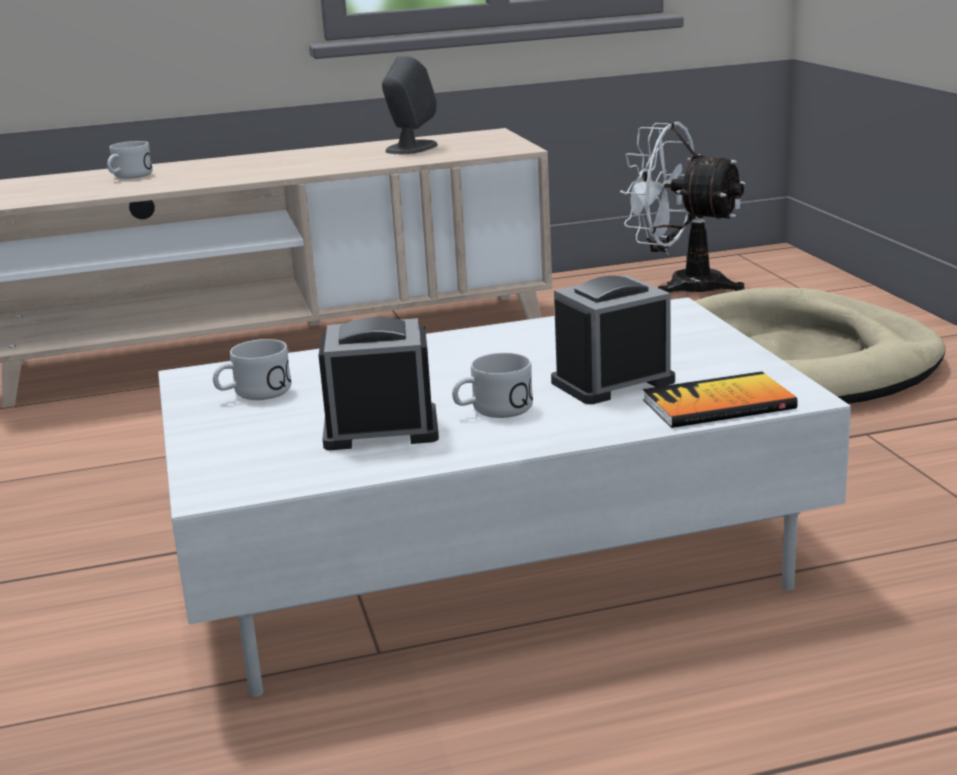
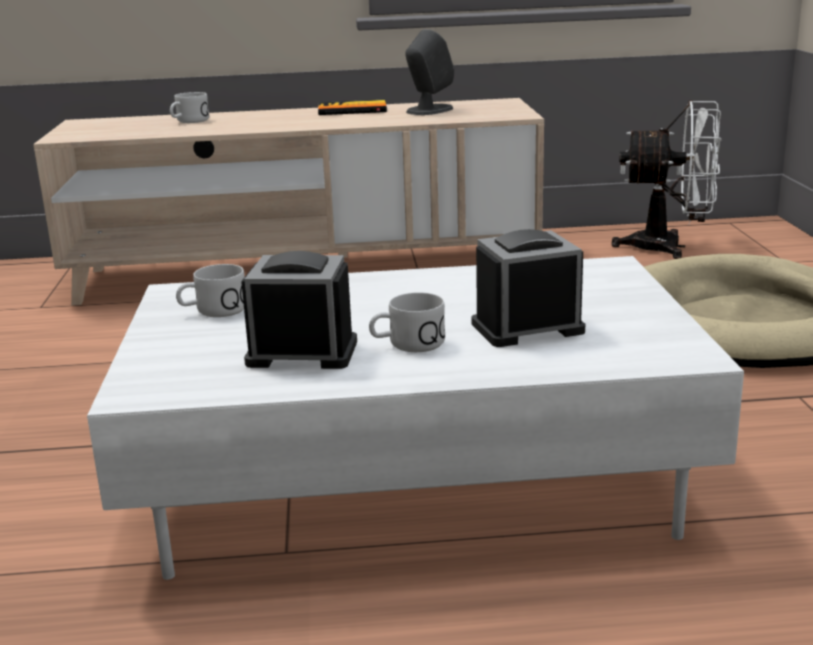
camera: 10 degrees right, 0 degrees up
white fan [620,122,746,293] -> white fan turned 150 degrees clockwise [611,100,722,259]
book [643,371,798,428] -> book moved to [318,100,387,115]

